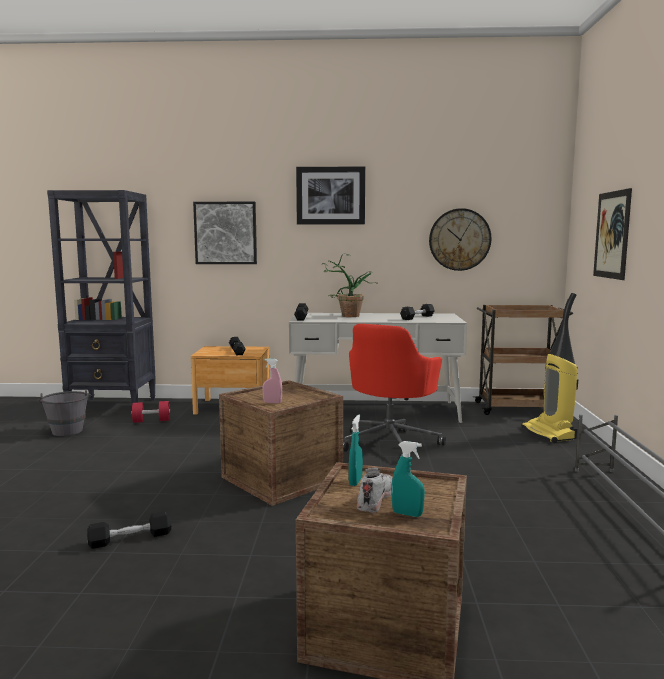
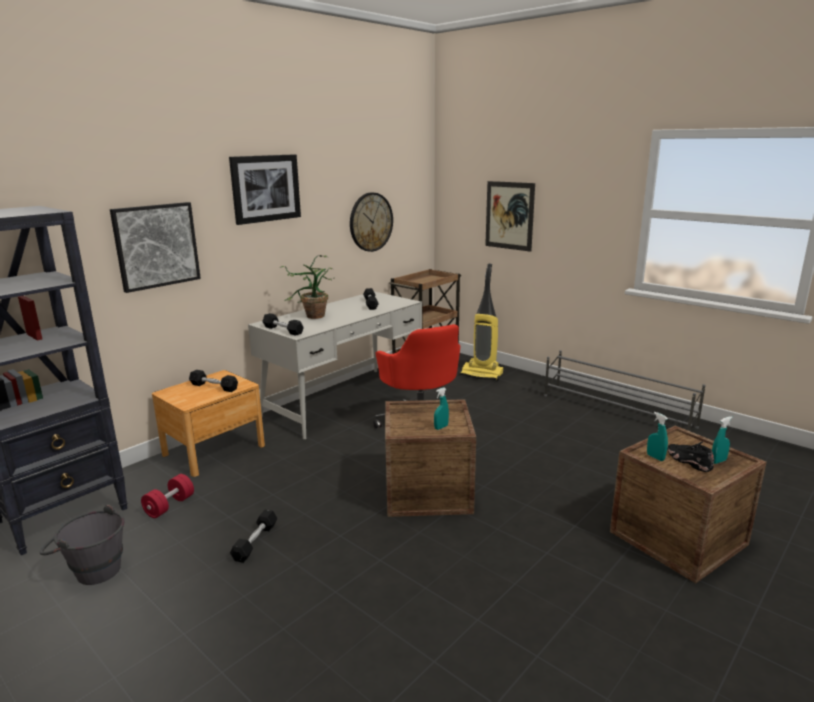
camera: 50 degrees left, 10 degrees up
black dumbbell [87,511,171,549] -> black dumbbell moved to [230,510,277,563]
pink spray bottle [263,358,282,403] -> turquoise spray bottle [434,387,449,430]
white shoe [357,467,393,513] -> black shoe [667,441,714,472]

